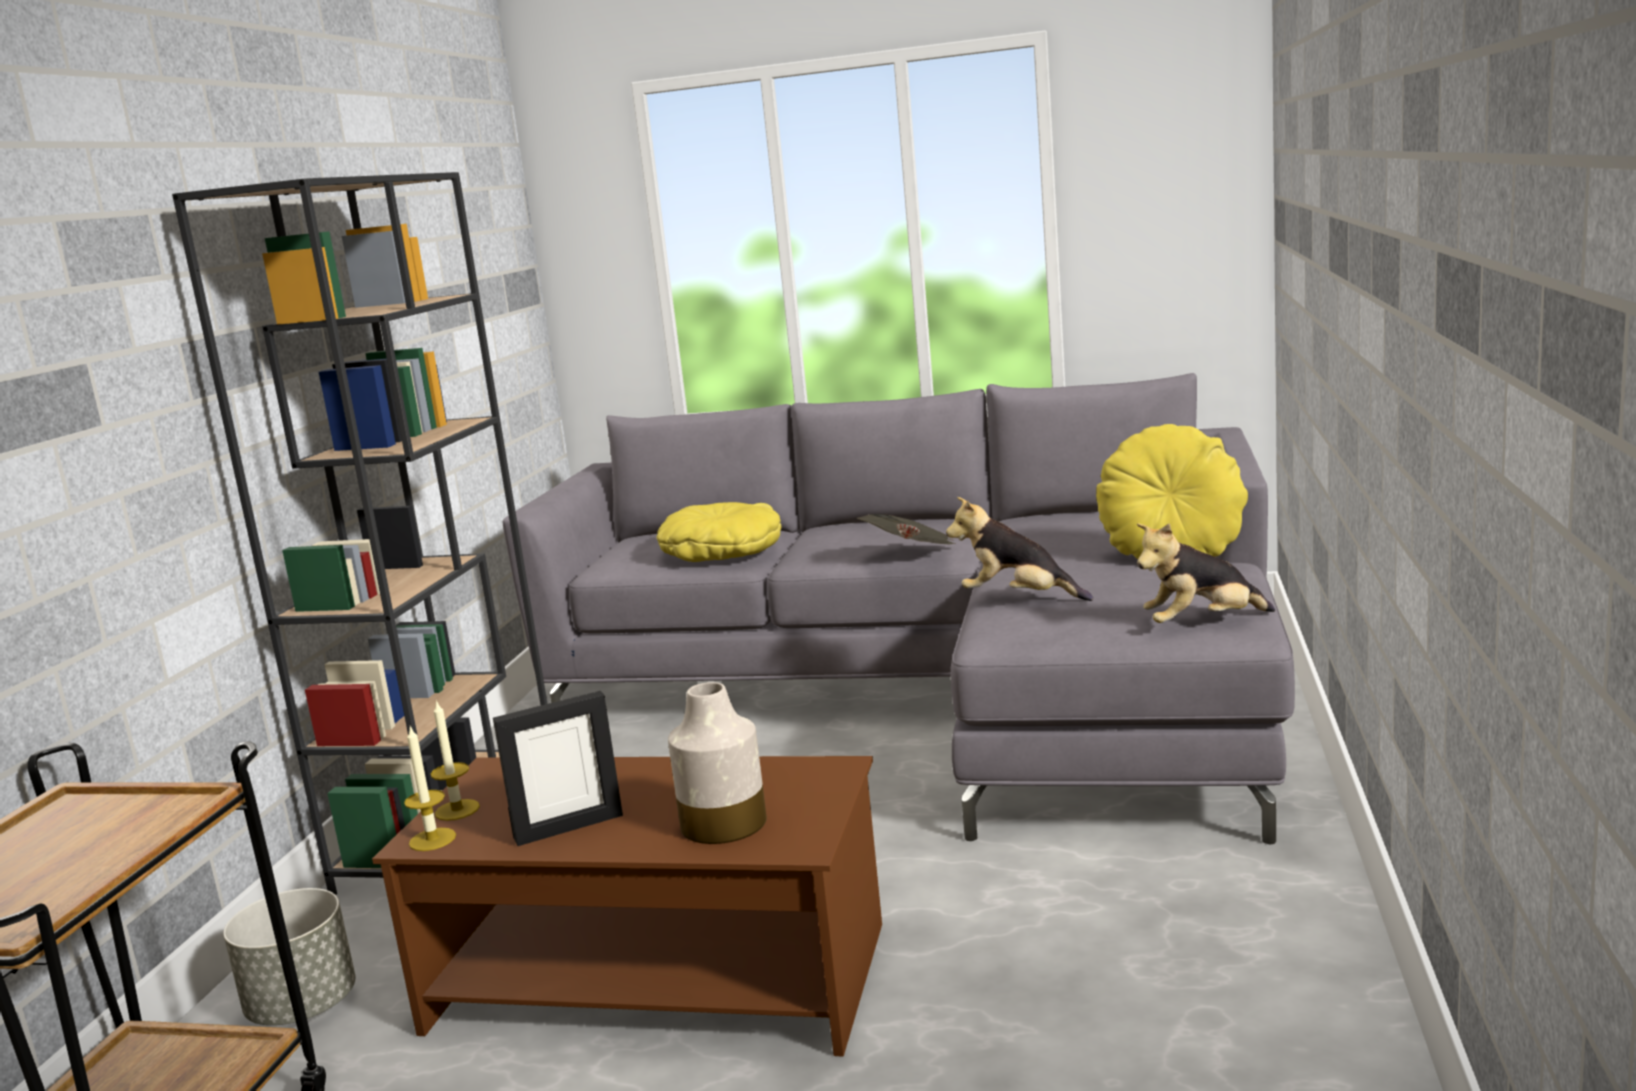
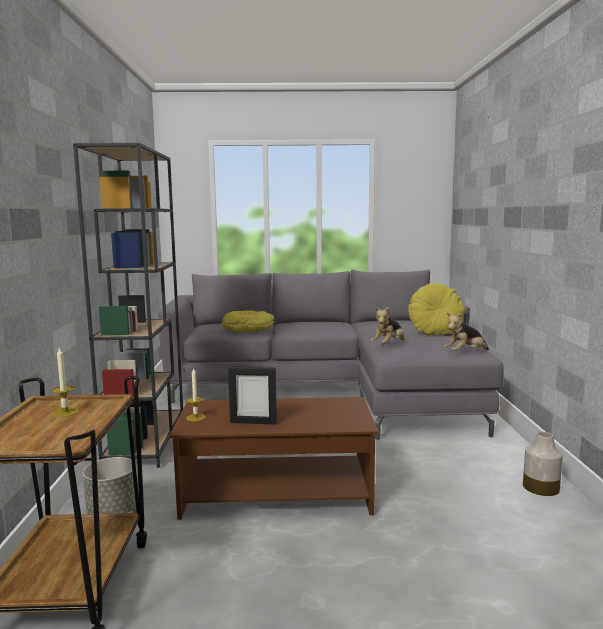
camera: 15 degrees left, 5 degrees down
candle [404,726,456,851] -> candle moved to [52,347,79,417]
picture frame [493,691,623,846] -> picture frame turned 45 degrees clockwise [228,367,277,425]
beige vase [668,682,767,844] -> beige vase moved to [523,432,563,496]
newspaper [857,514,955,544] -> none
plush toy [946,497,1093,601] -> plush toy turned 60 degrees counterclockwise [371,307,404,344]

